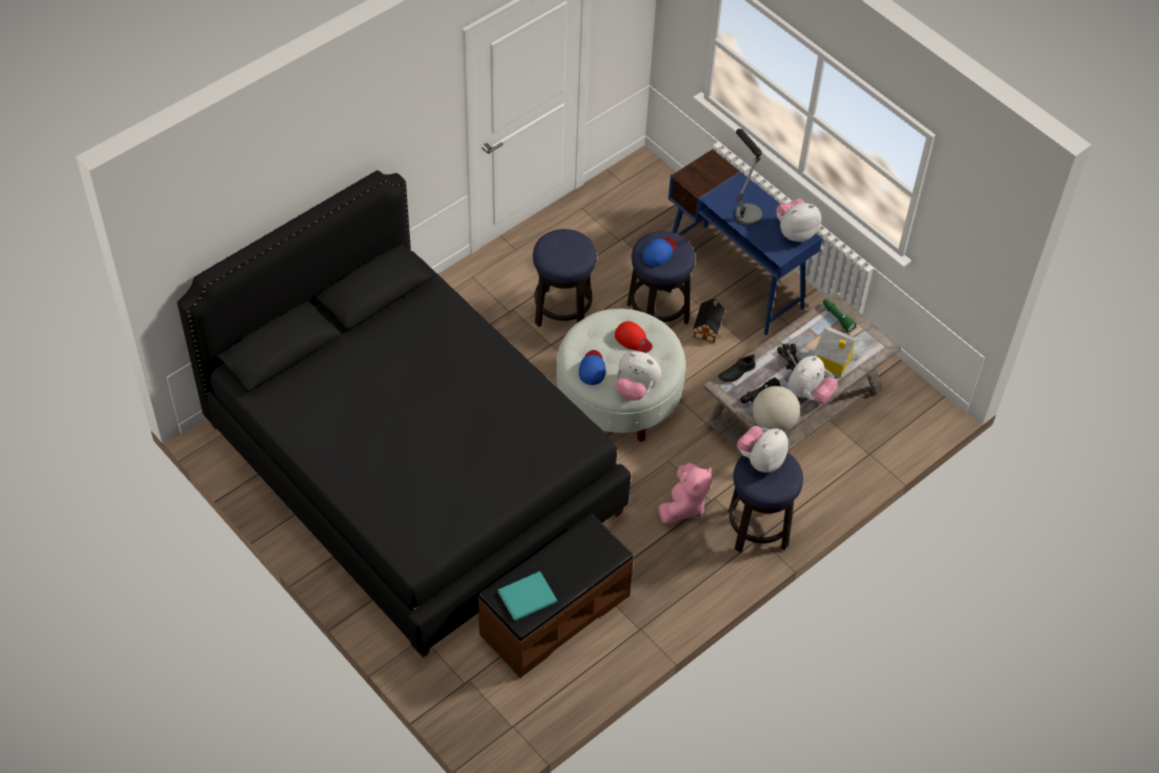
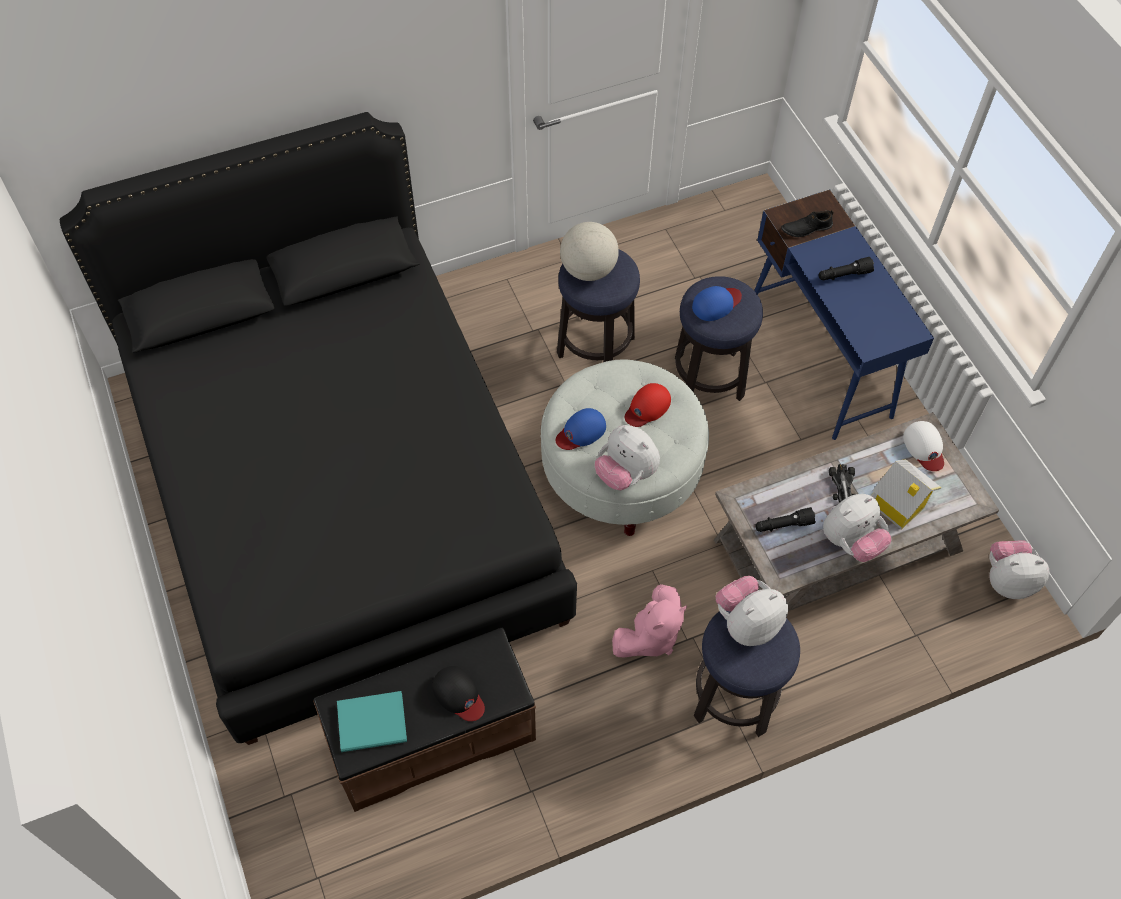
camera: 20 degrees right, 5 degrees up
blue cap [579,350,606,385] -> blue cap turned 150 degrees counterclockwise [556,408,606,450]
red cap [615,321,653,353] -> red cap turned 75 degrees clockwise [625,383,671,427]
toy house [693,298,725,343] -> none
black shoe [718,354,756,382] -> black shoe moved to [781,210,833,237]
table lamp [735,129,762,226] -> black flashlight [819,257,874,281]
globe [752,386,800,432] -> globe moved to [560,222,619,281]
plush toy [776,199,821,242] -> plush toy moved to [989,540,1050,599]
green flashlight [823,299,856,332] -> white cap [903,421,944,471]
none -> black cap [432,666,485,721]

